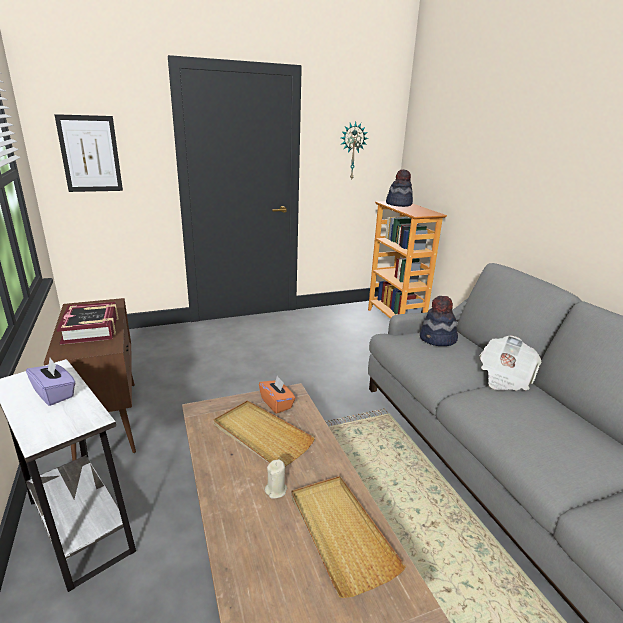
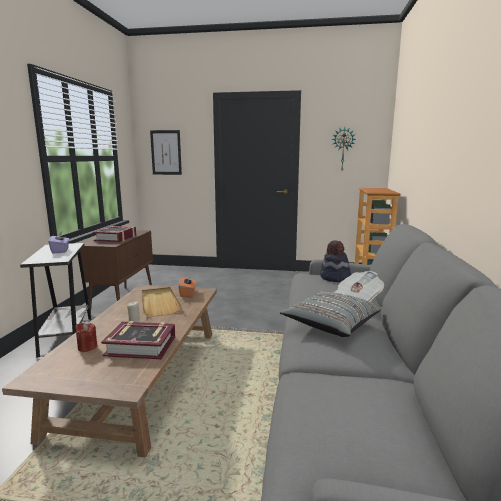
camera: 30 degrees right, 10 degrees down
beige tray [291,476,406,598] -> book [101,321,175,359]
hat [386,169,413,207] -> none
none -> red candle [75,323,97,352]
none -> grey pillow [280,292,381,337]

